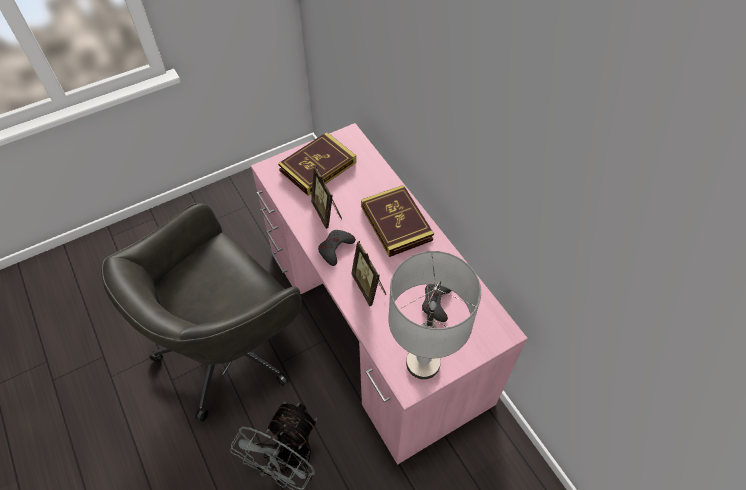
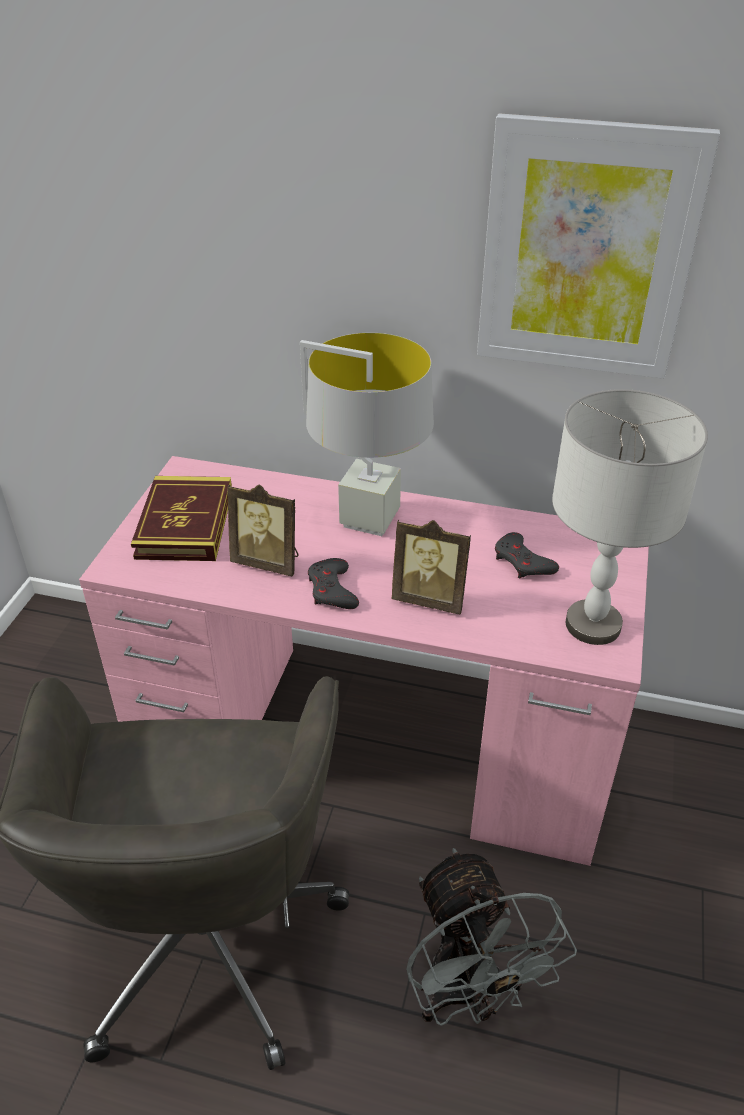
camera: 45 degrees left, 15 degrees down
book [361,185,434,257] -> grey table lamp [300,333,434,536]
none -> picture [477,113,720,379]

